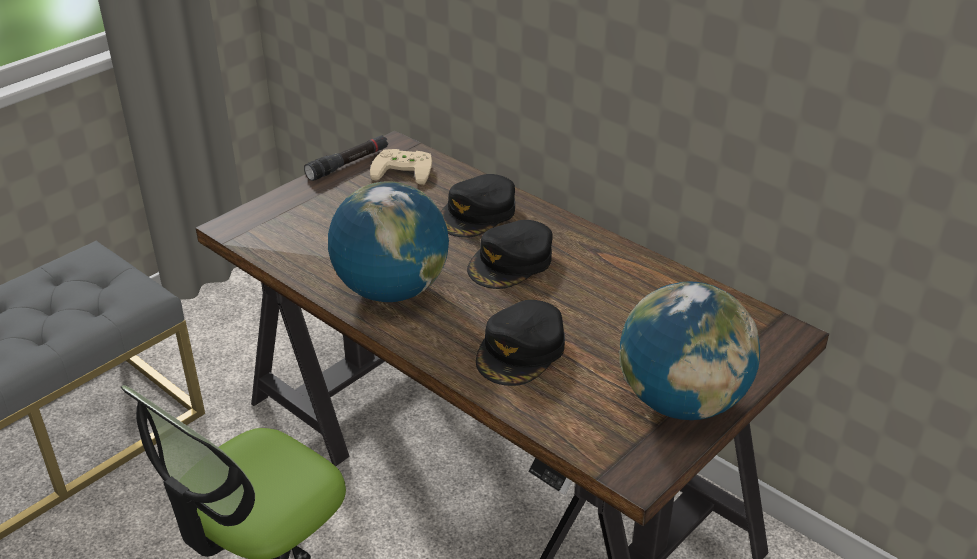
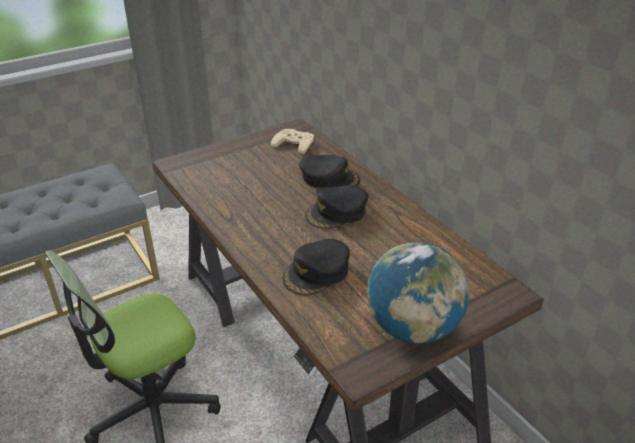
camera: 15 degrees right, 0 degrees up
black flashlight [304,135,388,181] -> none
globe [328,181,449,302] -> none
black cap [441,174,515,238] -> black cap turned 120 degrees counterclockwise [299,155,360,188]

